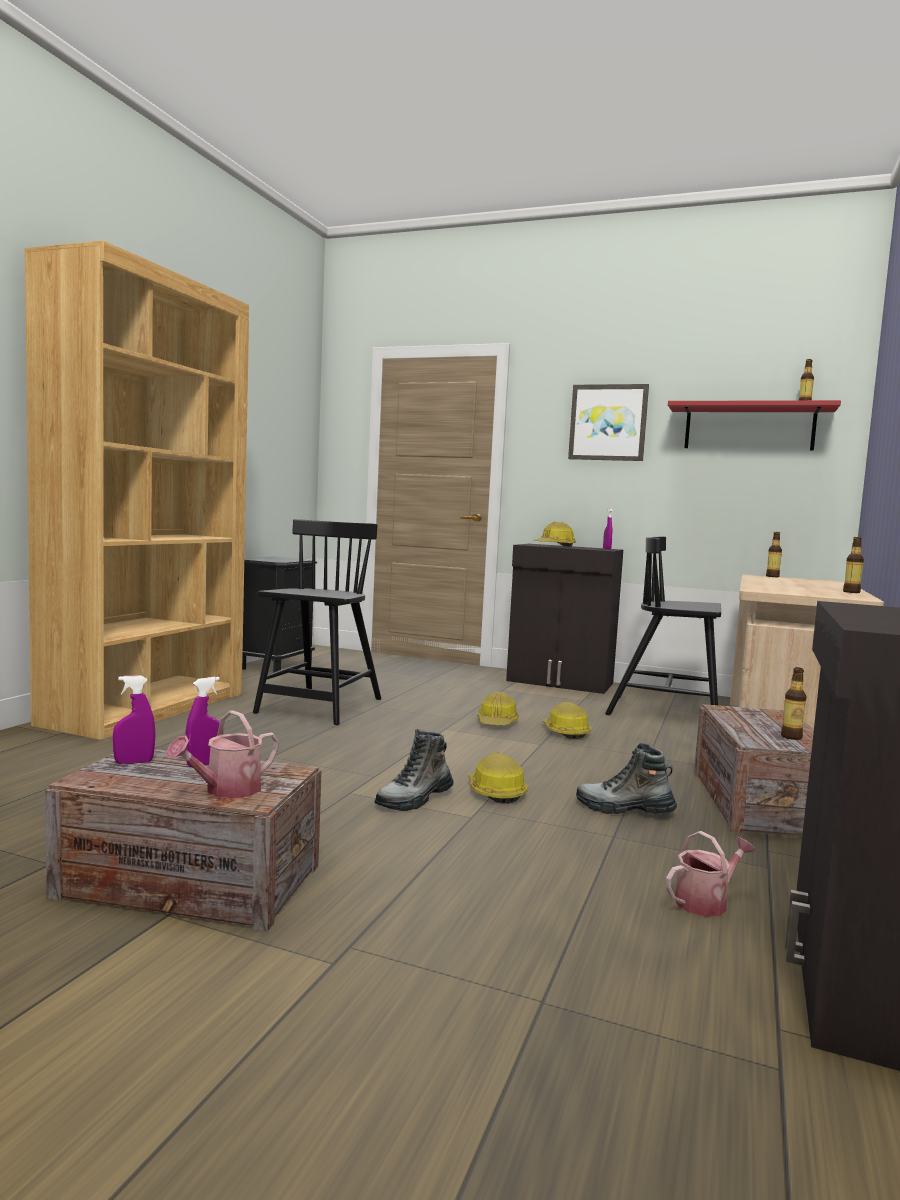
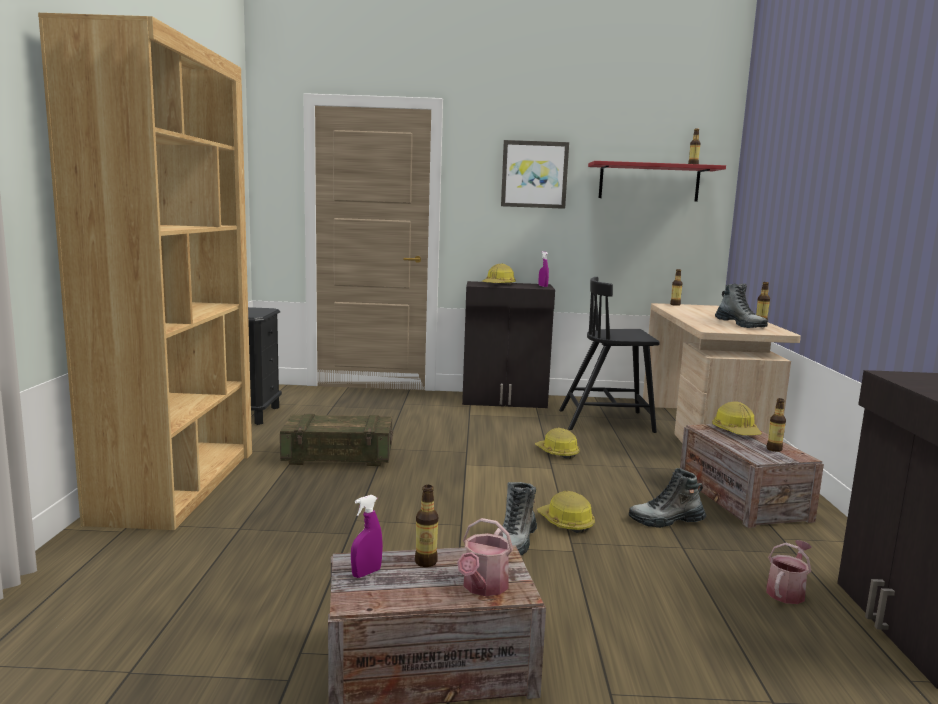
camera: 20 degrees left, 5 degrees up
purple spray bottle [185,677,223,767] -> bottle [415,485,438,567]
black chair [253,519,381,725] -> crate [280,414,393,466]
hard hat [477,692,519,725] -> hard hat moved to [712,402,762,435]
none -> boot [715,284,768,328]

